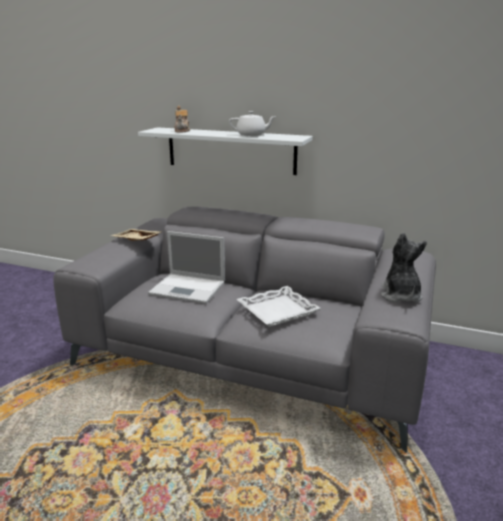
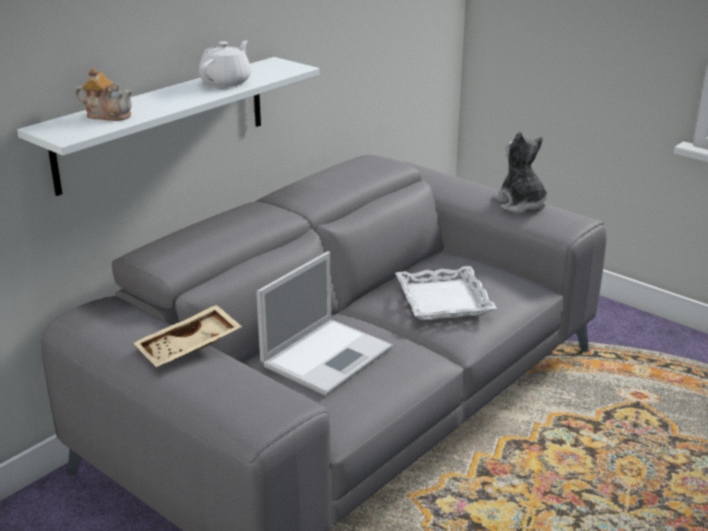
camera: 70 degrees left, 5 degrees up
plush toy [381,233,427,302] -> plush toy turned 45 degrees clockwise [493,131,547,213]

